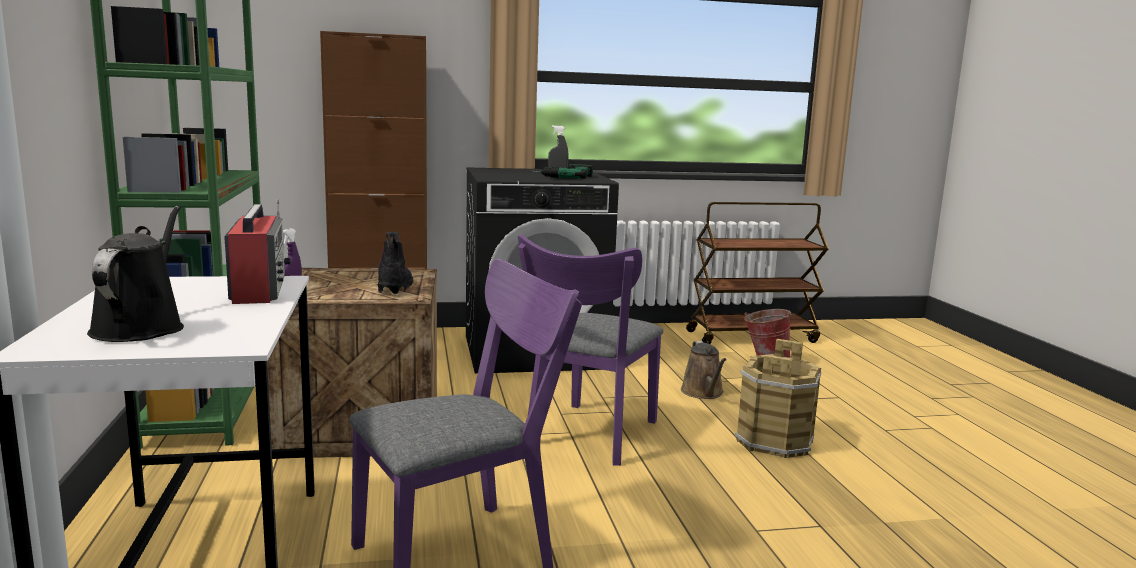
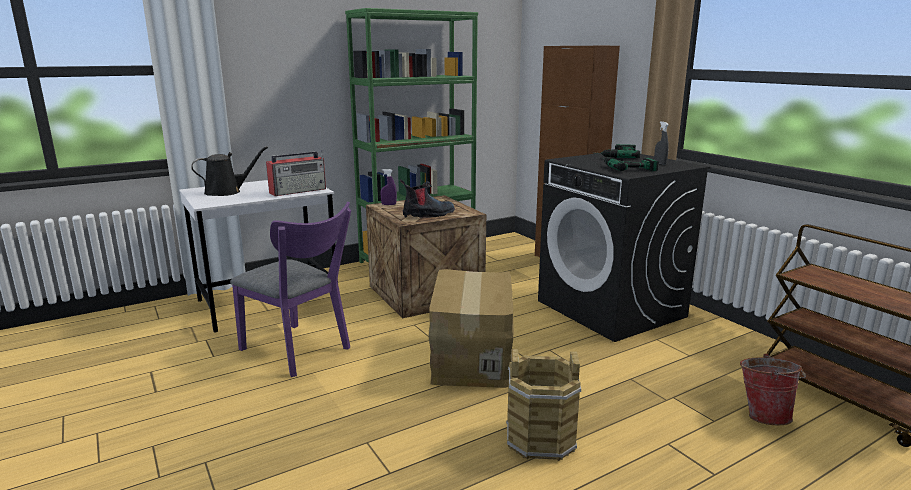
camera: 70 degrees right, 5 degrees up
purple chair [518,235,663,466] -> cardboard box [429,269,514,388]
brown watering can [681,341,727,399] -> none
none -> power drill [599,144,640,158]

